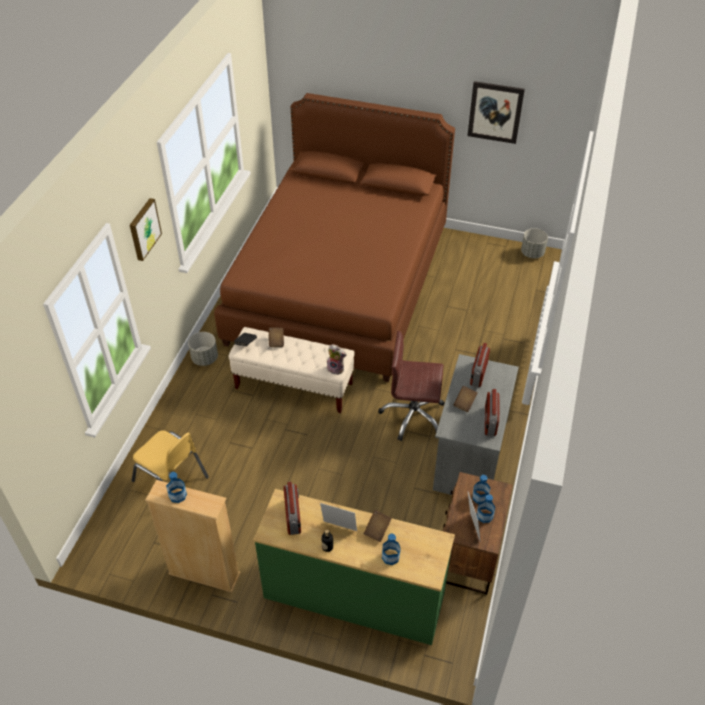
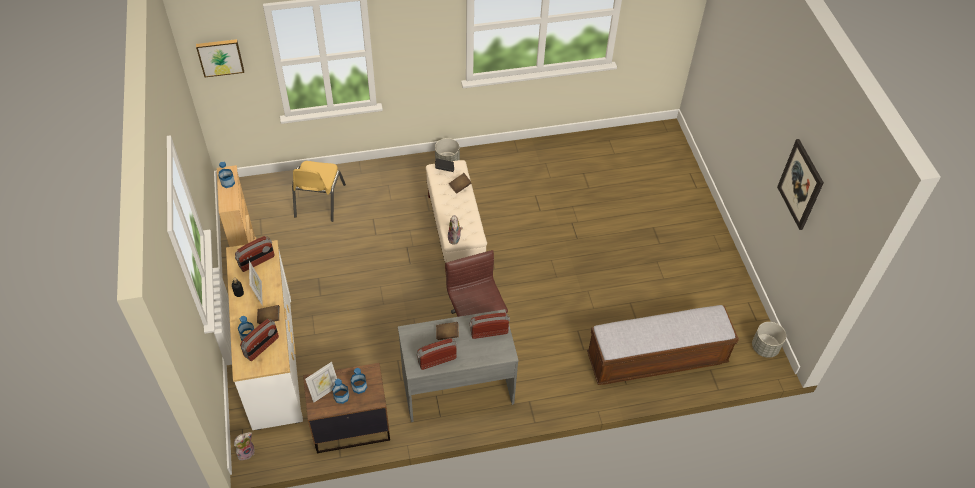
camera: 60 degrees right, 5 degrees up
picture [130,198,162,261] -> picture moved to [196,39,244,77]
brown bed [214,93,455,382] -> none
green dresser [253,489,455,645] -> white dresser [226,240,303,430]
none -> plush toy [234,432,255,460]
none -> radio [240,319,279,361]
none -> bench [587,305,739,385]

